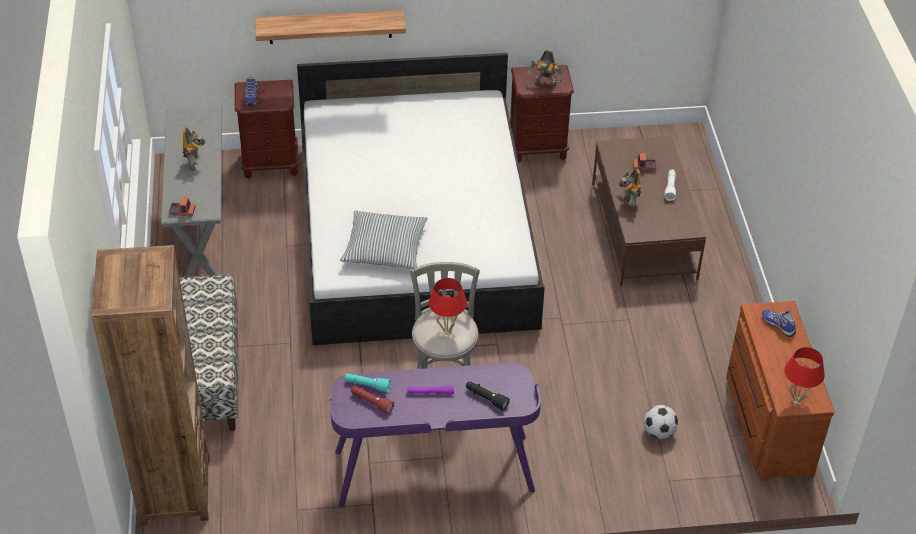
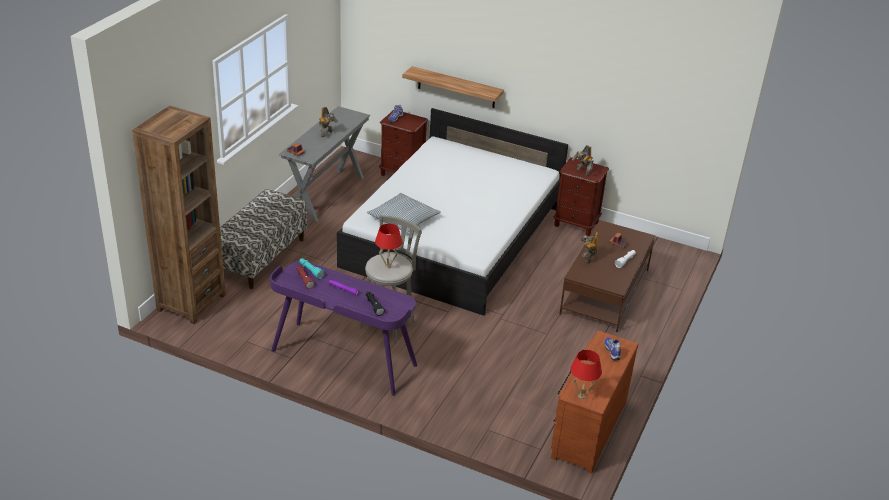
camera: 30 degrees right, 10 degrees down
football [644,405,678,439] -> none

